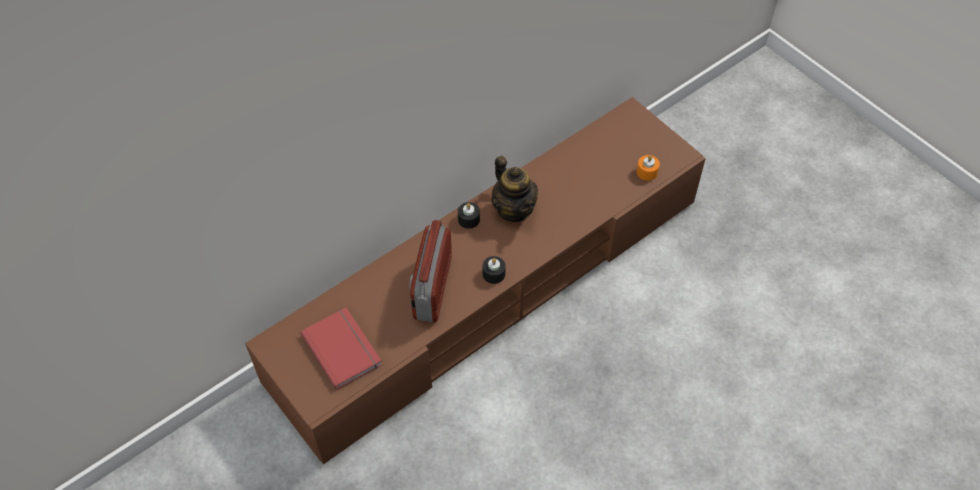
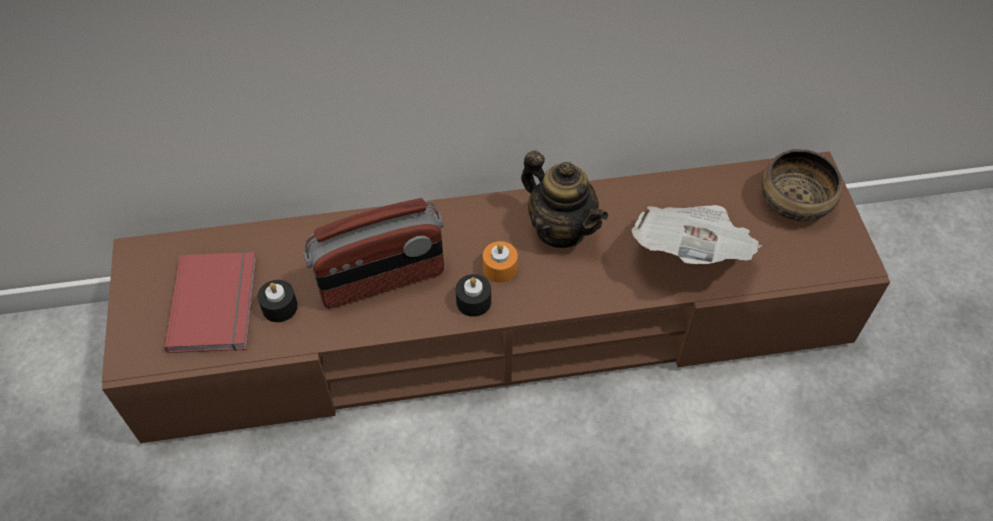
camera: 30 degrees right, 0 degrees up
radio [409,219,452,322] -> radio turned 150 degrees counterclockwise [303,198,444,309]
black candle [458,202,480,229] -> black candle moved to [258,280,298,322]
teapot [491,156,538,222] -> teapot turned 45 degrees counterclockwise [521,150,608,248]
orange candle [637,155,660,181] -> orange candle moved to [483,241,518,283]
none -> newspaper [631,205,762,264]
none -> bowl [761,149,842,221]

